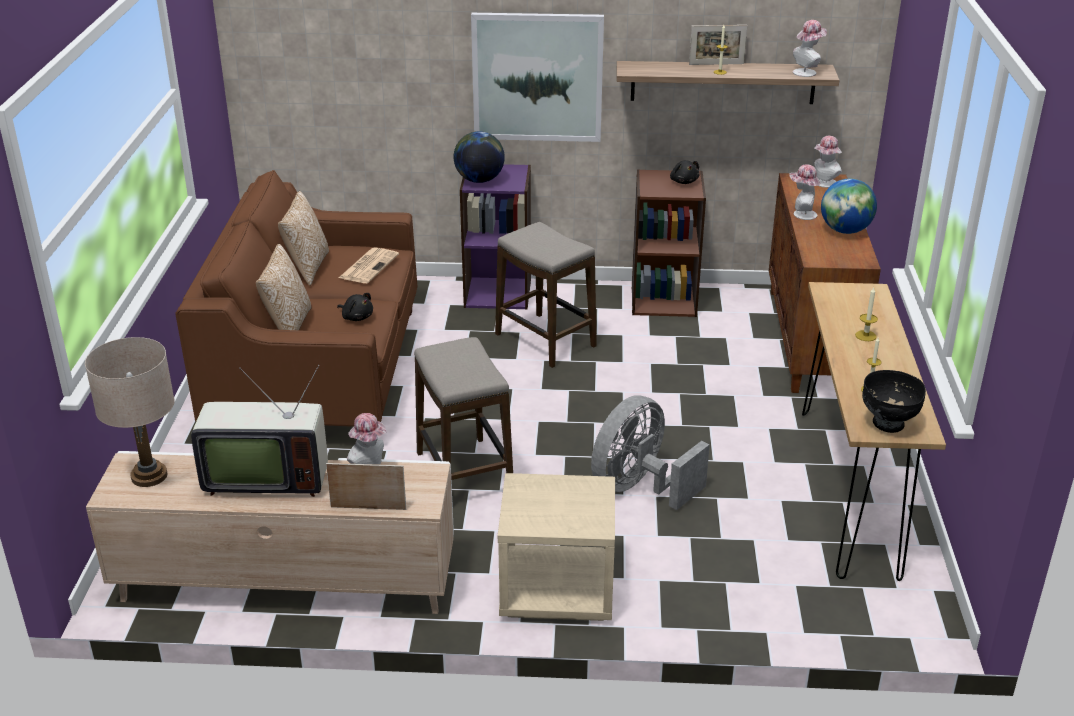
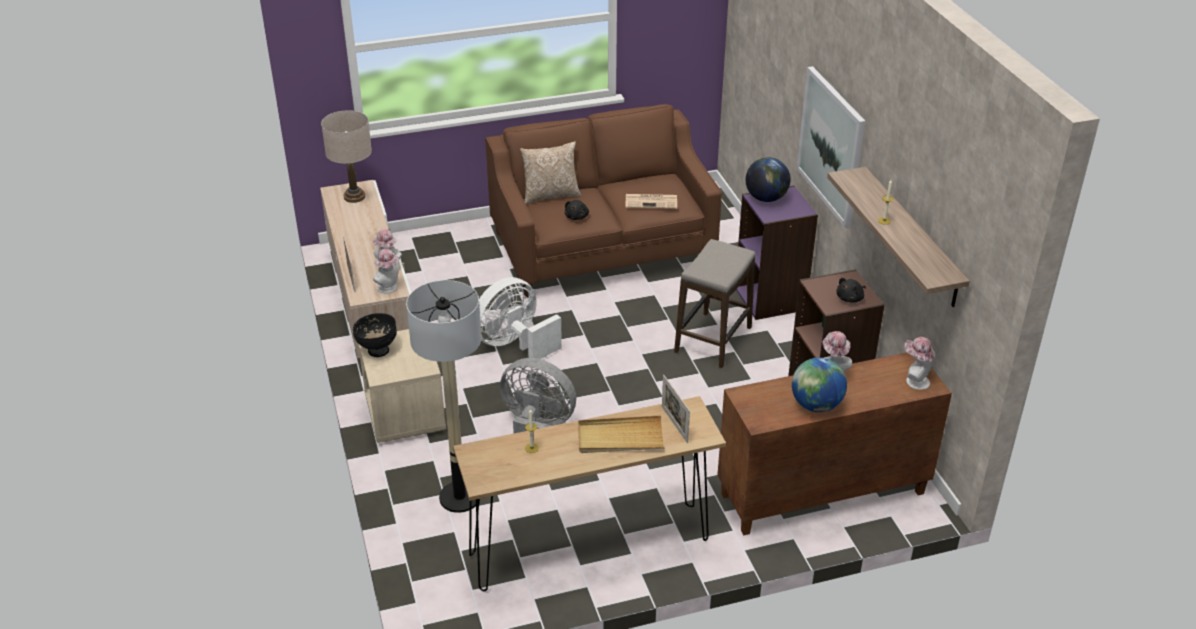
camera: 70 degrees right, 5 degrees up
television [191,365,328,497] -> none
pillow [278,191,329,286] -> none
stool [414,337,513,480] -> white fan [479,277,562,359]
picture frame [689,25,747,65] -> picture frame moved to [662,375,690,443]
hat [793,20,827,77] -> hat moved to [373,249,399,293]
candle [855,288,878,341] -> beige tray [578,415,665,453]
black bowl [862,370,926,433] -> black bowl moved to [353,313,397,357]
none -> floor lamp [406,280,482,513]

